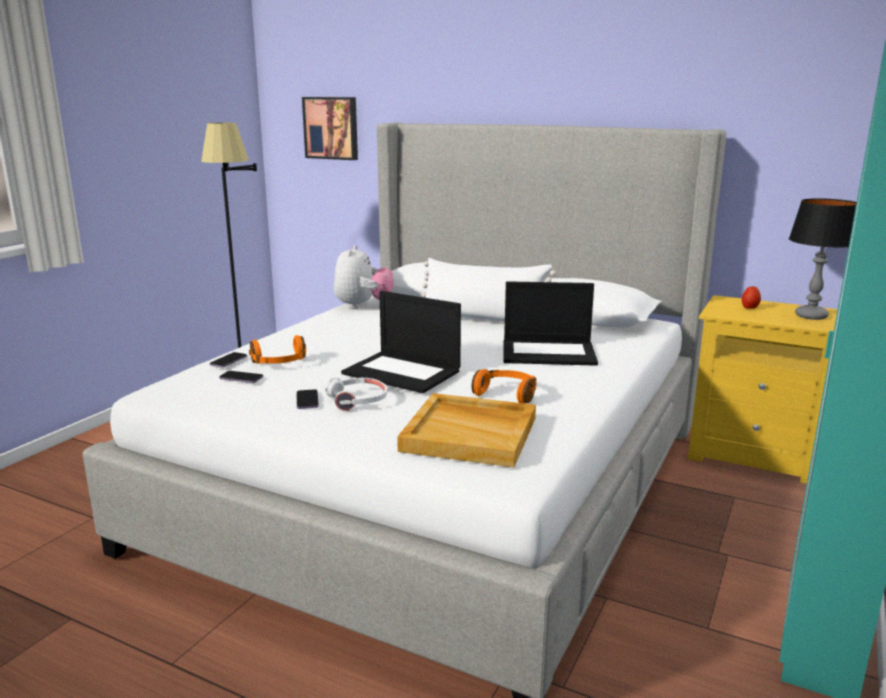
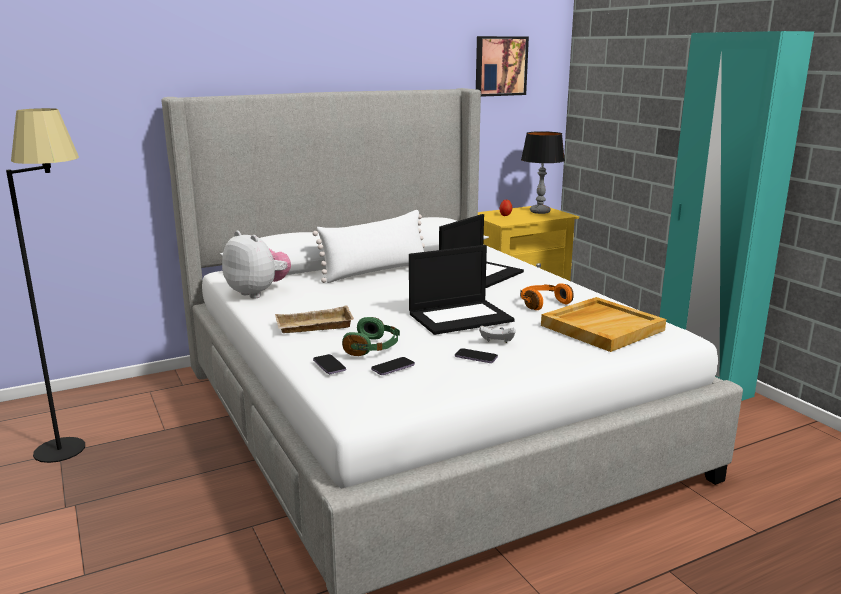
camera: 55 degrees left, 0 degrees up
orange headphones [249,335,306,364] -> green headphones [342,317,400,356]
picture [302,97,358,160] -> picture moved to [476,36,529,97]
white headphones [325,378,387,411] -> white game controller [479,326,516,343]
none -> beige tray [275,306,354,333]

